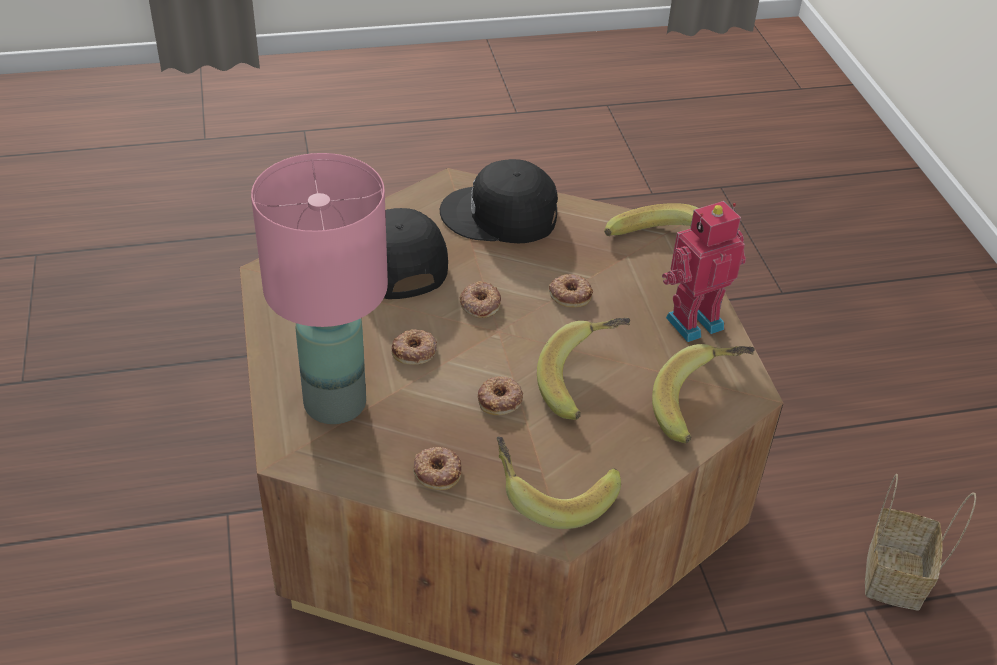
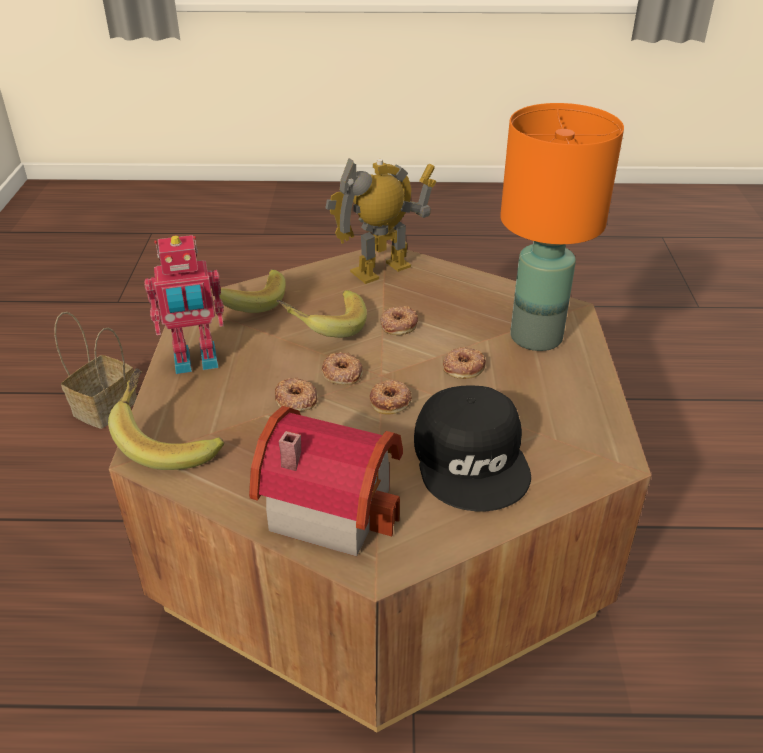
camera: 165 degrees left, 5 degrees down
pink table lamp [251,153,388,424] -> orange table lamp [500,103,624,351]
donut [413,447,462,490] -> donut moved to [321,352,363,385]
black cap [440,159,558,243] -> toy house [249,406,403,557]
banana [497,436,621,529] -> toy robot [326,158,437,284]

